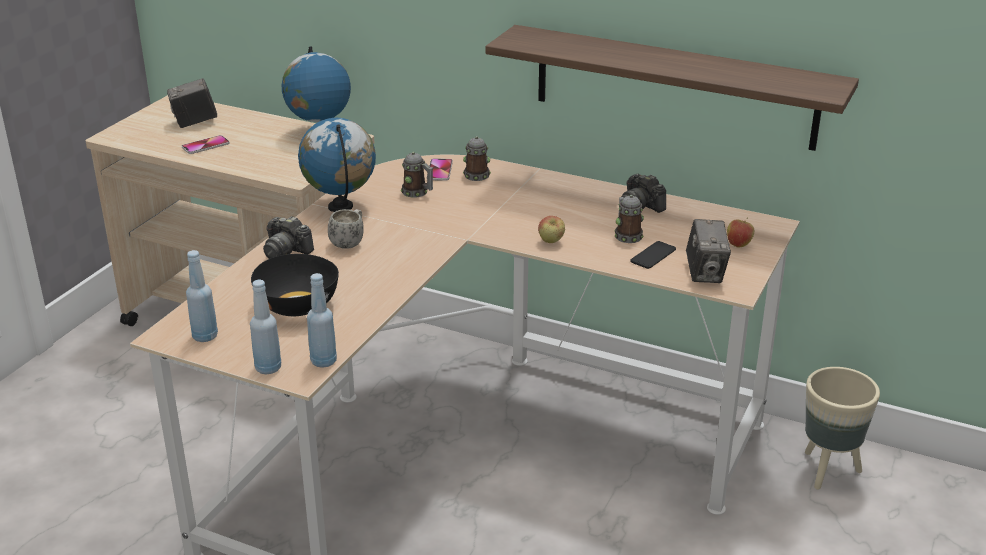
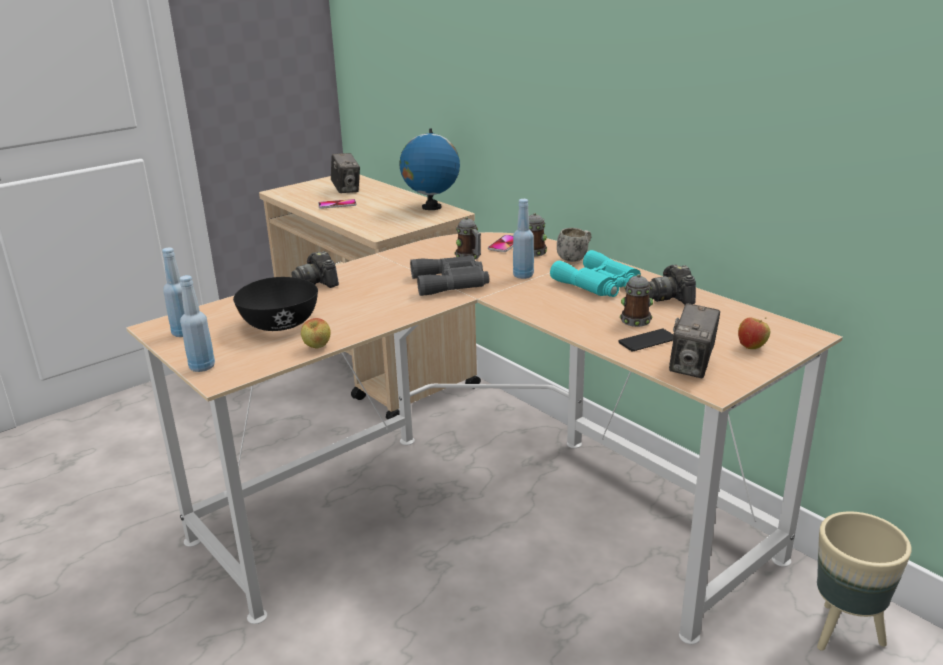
camera: 25 degrees right, 5 degrees down
camera [167,78,217,128] -> camera turned 120 degrees counterclockwise [331,153,360,193]
globe [298,118,376,212] -> none
blue bottle [307,273,337,368] -> blue bottle moved to [513,199,534,279]
white mug [328,209,364,249] -> white mug moved to [557,228,592,262]
shelf [485,25,859,151] -> none
apple [538,216,565,243] -> apple moved to [301,318,331,349]
none -> grey binoculars [410,256,489,296]
none -> turquoise binoculars [550,250,641,297]

